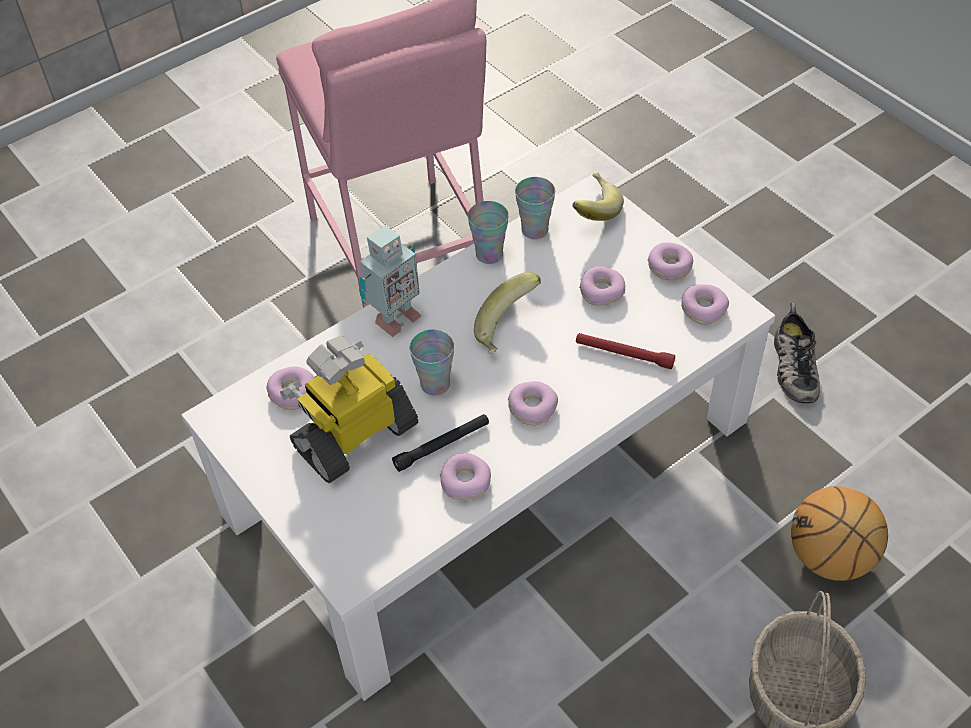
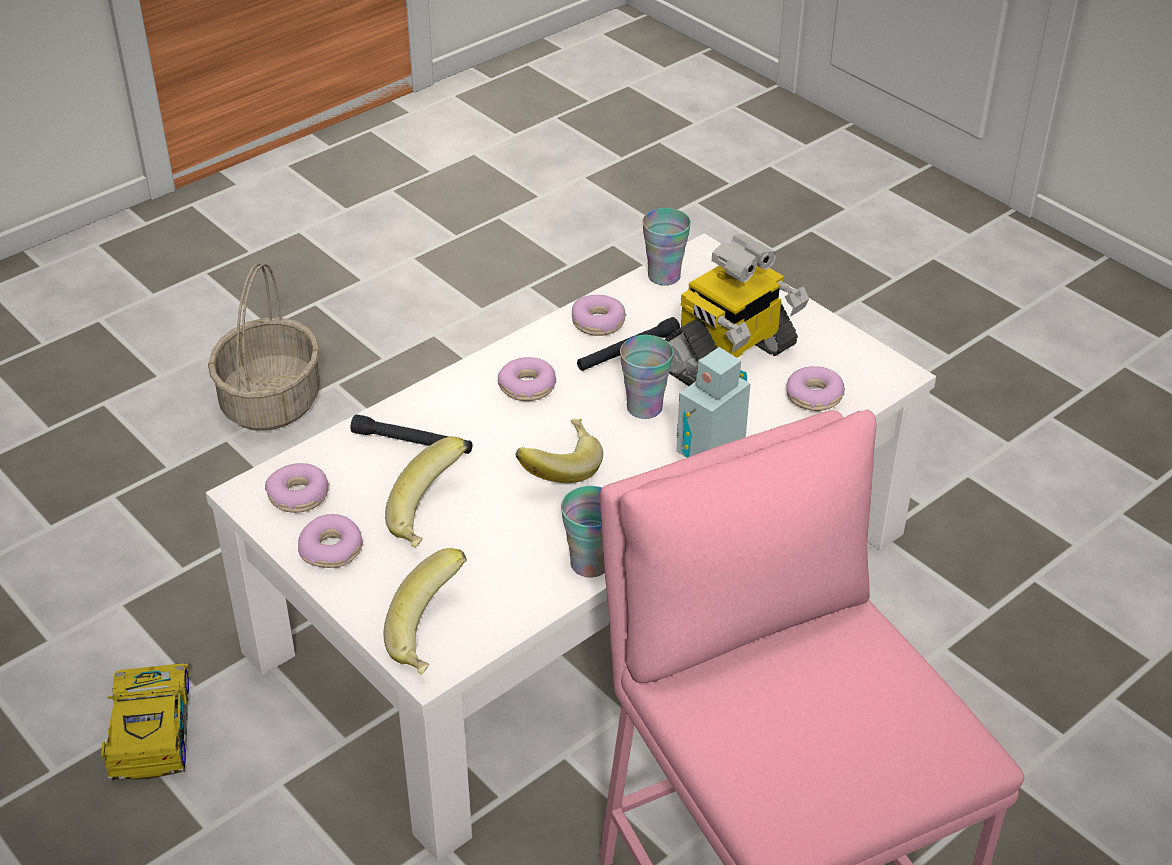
camera: 175 degrees right, 10 degrees down
cup [515,177,555,239] -> cup moved to [642,208,691,286]
red flashlight [576,333,675,369] -> black flashlight [351,414,473,454]
donut [579,266,625,306] -> banana [385,437,468,547]
shoe [774,303,820,404] -> toy car [101,663,190,780]
basketball [791,486,888,581] -> none

